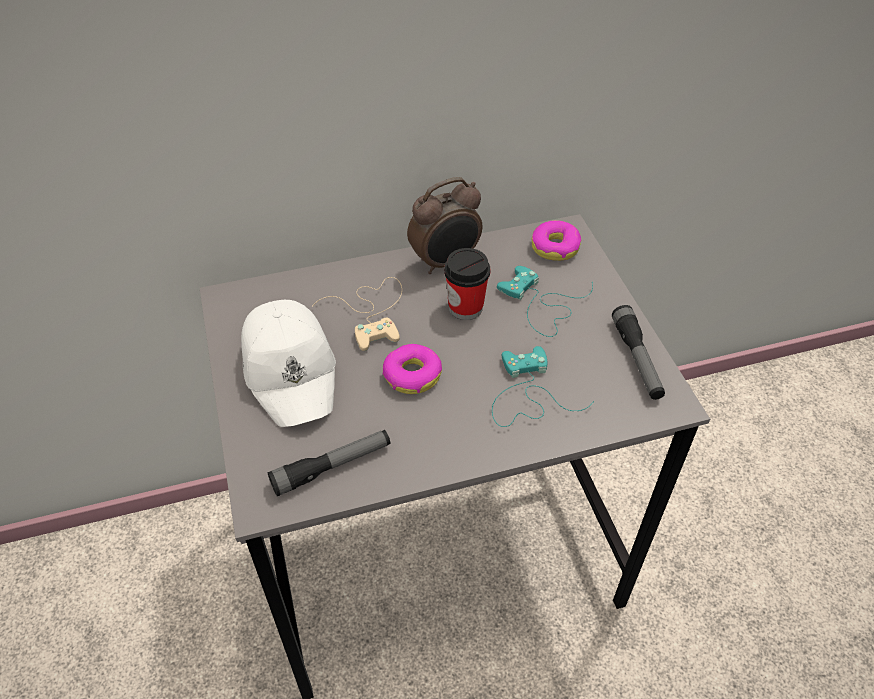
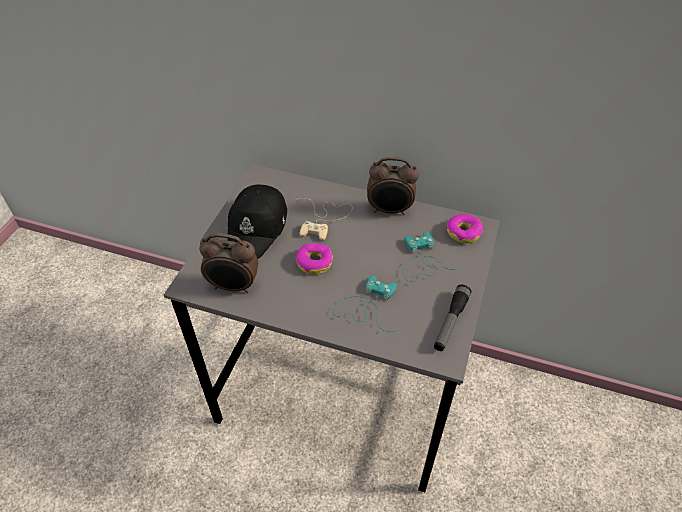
camera: 35 degrees right, 0 degrees up
white cap [241,300,336,427] -> black cap [227,185,287,259]
flashlight [268,430,390,496] -> alarm clock [199,233,258,293]
cup [444,248,490,320] -> none

